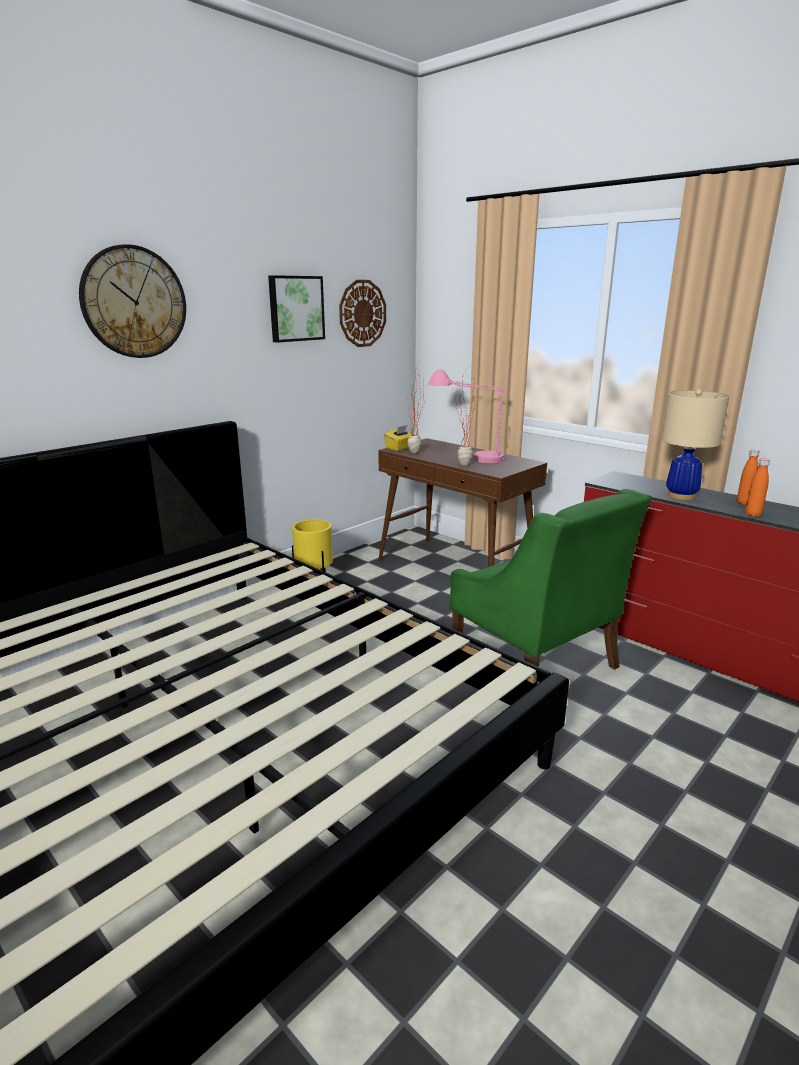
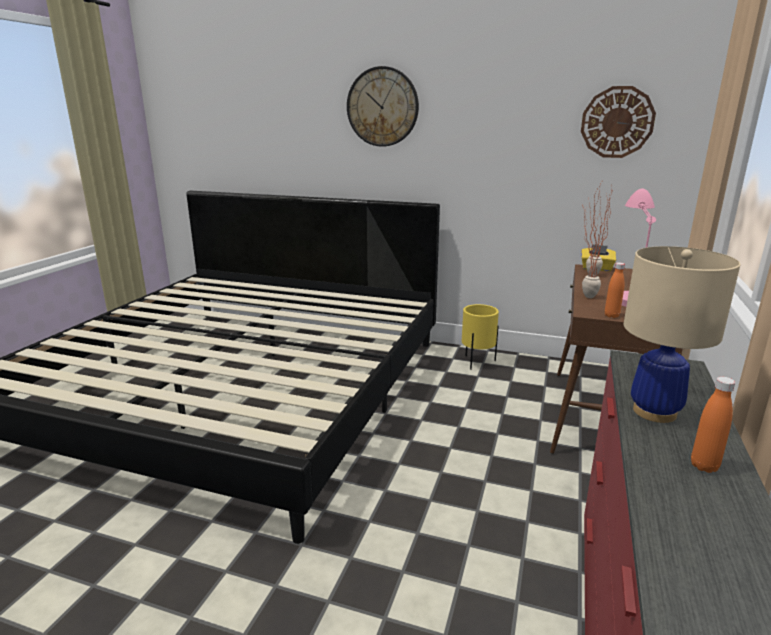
camera: 65 degrees right, 0 degrees up
picture [268,275,325,343] -> none
green armchair [450,489,652,670] -> none
orange bottle [745,459,770,517] -> orange bottle moved to [605,262,625,318]

